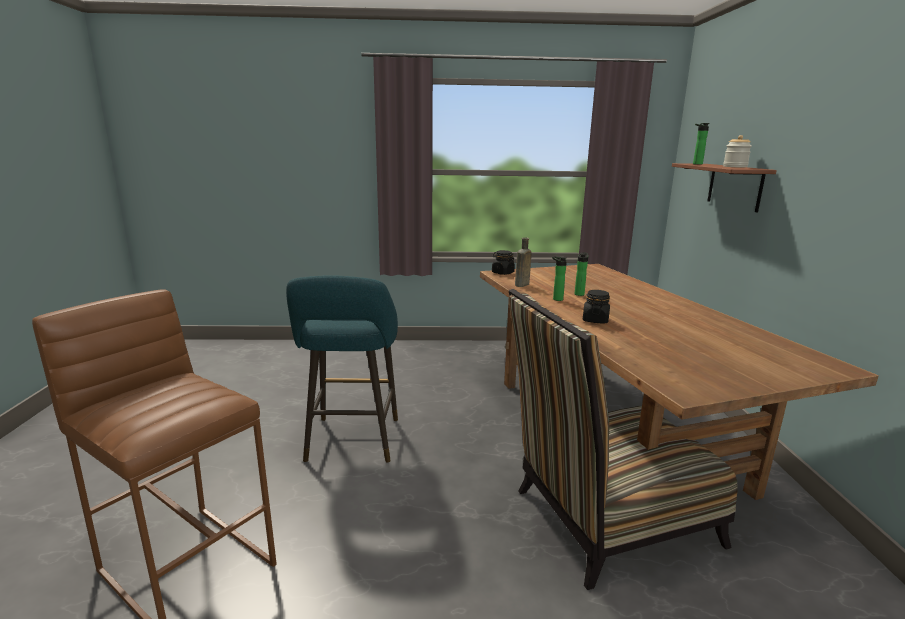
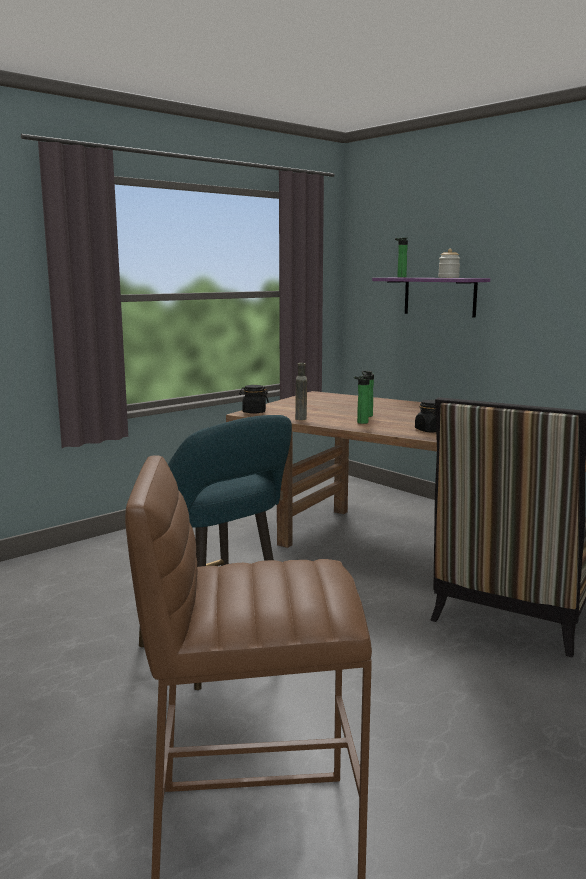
camera: 40 degrees left, 5 degrees down
brown shelf [672,163,777,213] -> purple shelf [372,278,490,318]

